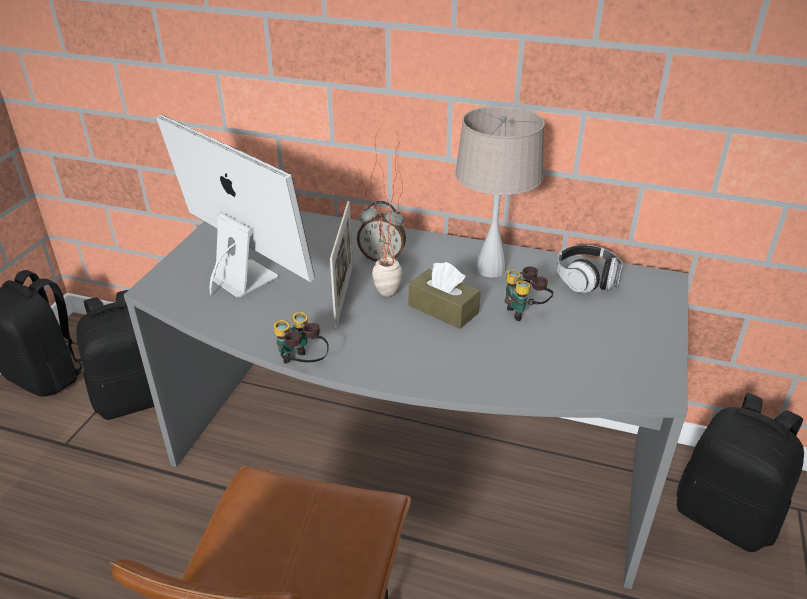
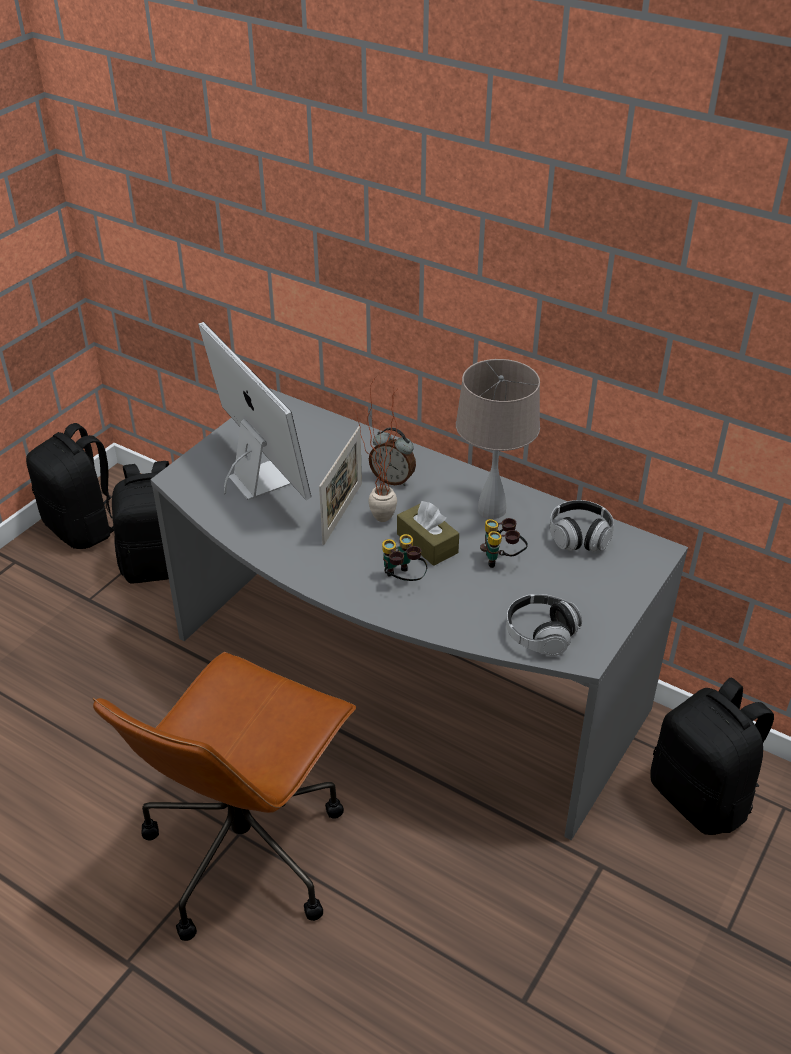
camera: 15 degrees right, 5 degrees up
binoculars [274,312,329,364] -> binoculars moved to [382,534,428,581]
none -> headphones [506,594,582,656]

